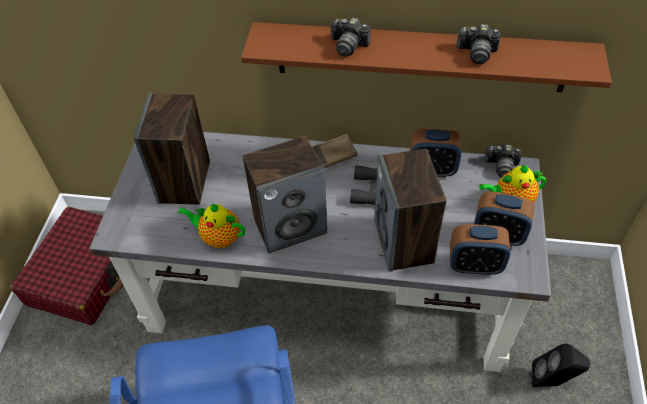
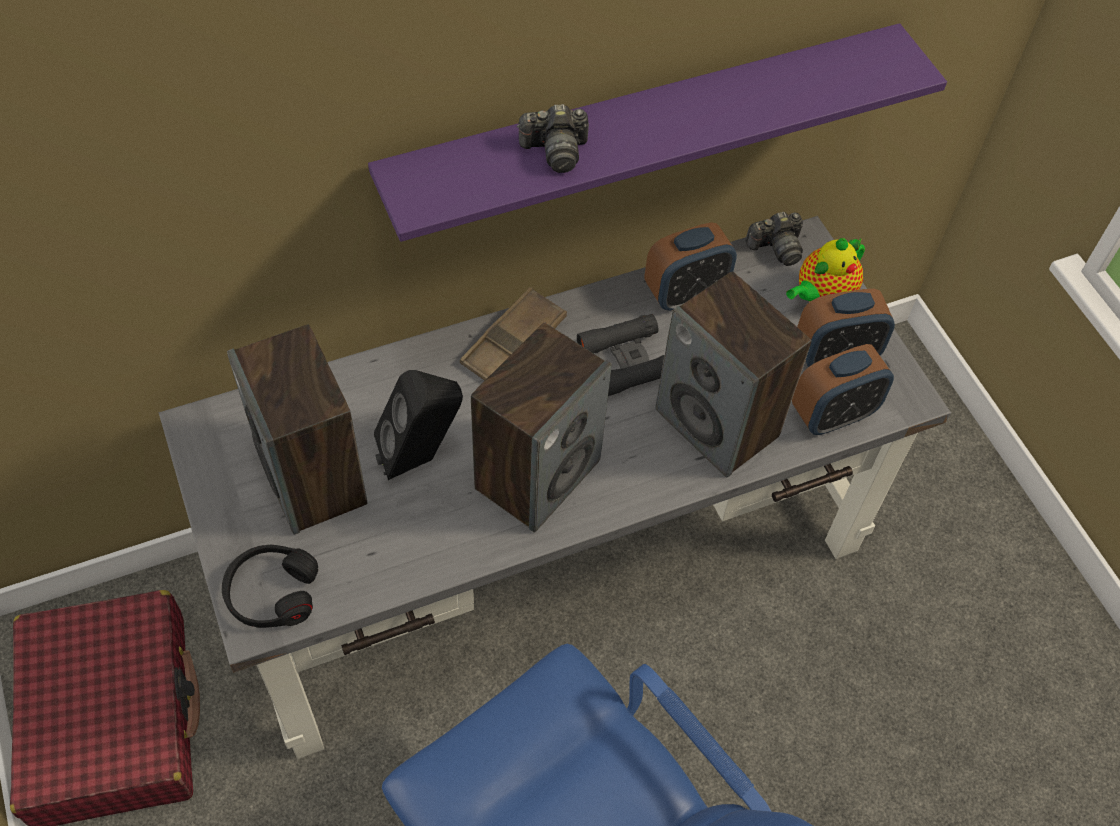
camera: 35 degrees left, 5 degrees up
teapot [178,203,245,248] -> none
brown shelf [241,22,612,92] -> purple shelf [368,23,947,242]
camera [457,24,500,64] -> none
black speaker [530,344,590,387] -> black speaker moved to [374,370,463,480]
none -> black headphones [222,545,318,628]

